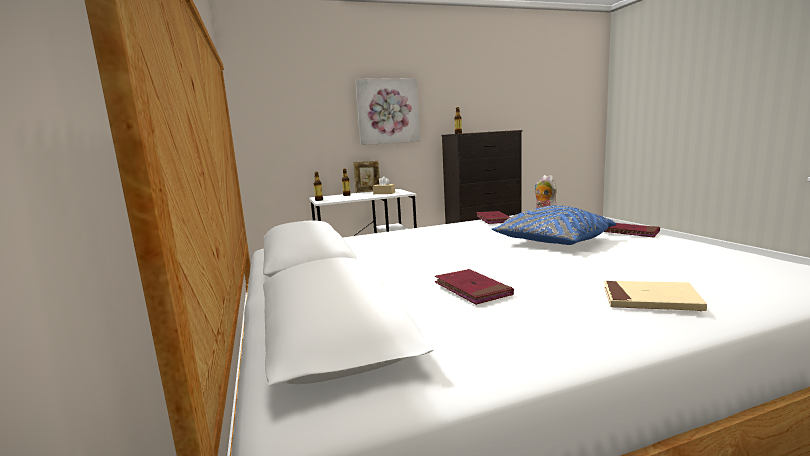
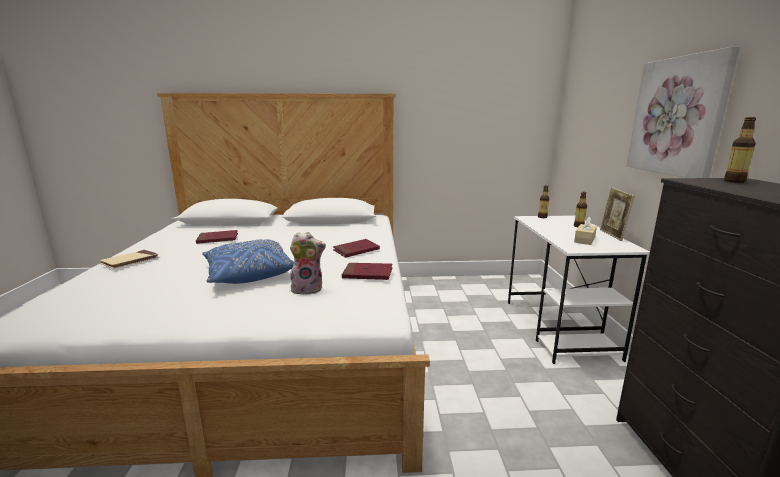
camera: 105 degrees right, 5 degrees up
red book [604,223,660,238] -> red book moved to [333,239,380,258]

